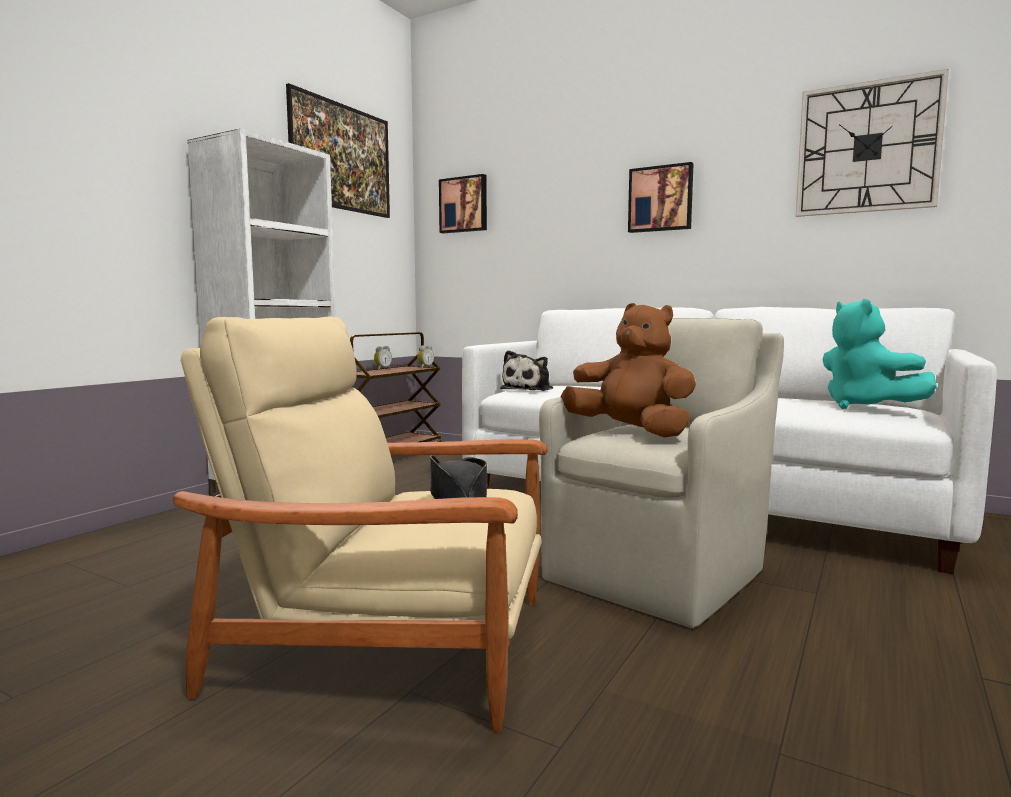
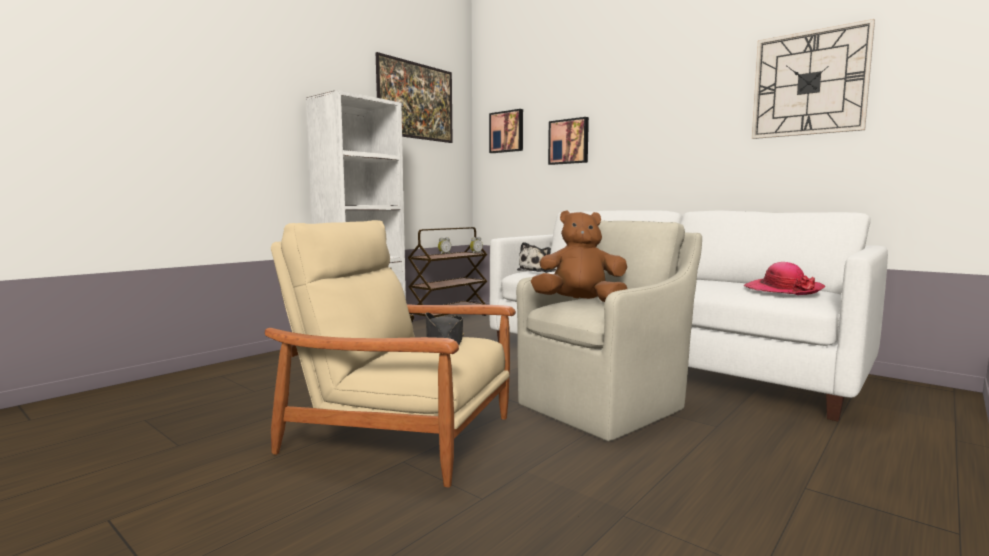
camera: 10 degrees right, 0 degrees up
brown plush toy [561,303,696,437] -> brown plush toy turned 45 degrees counterclockwise [531,211,627,302]
picture [628,162,694,233] -> picture moved to [548,117,589,165]
turquoise plush toy [823,299,937,409] -> hat [744,262,825,295]

